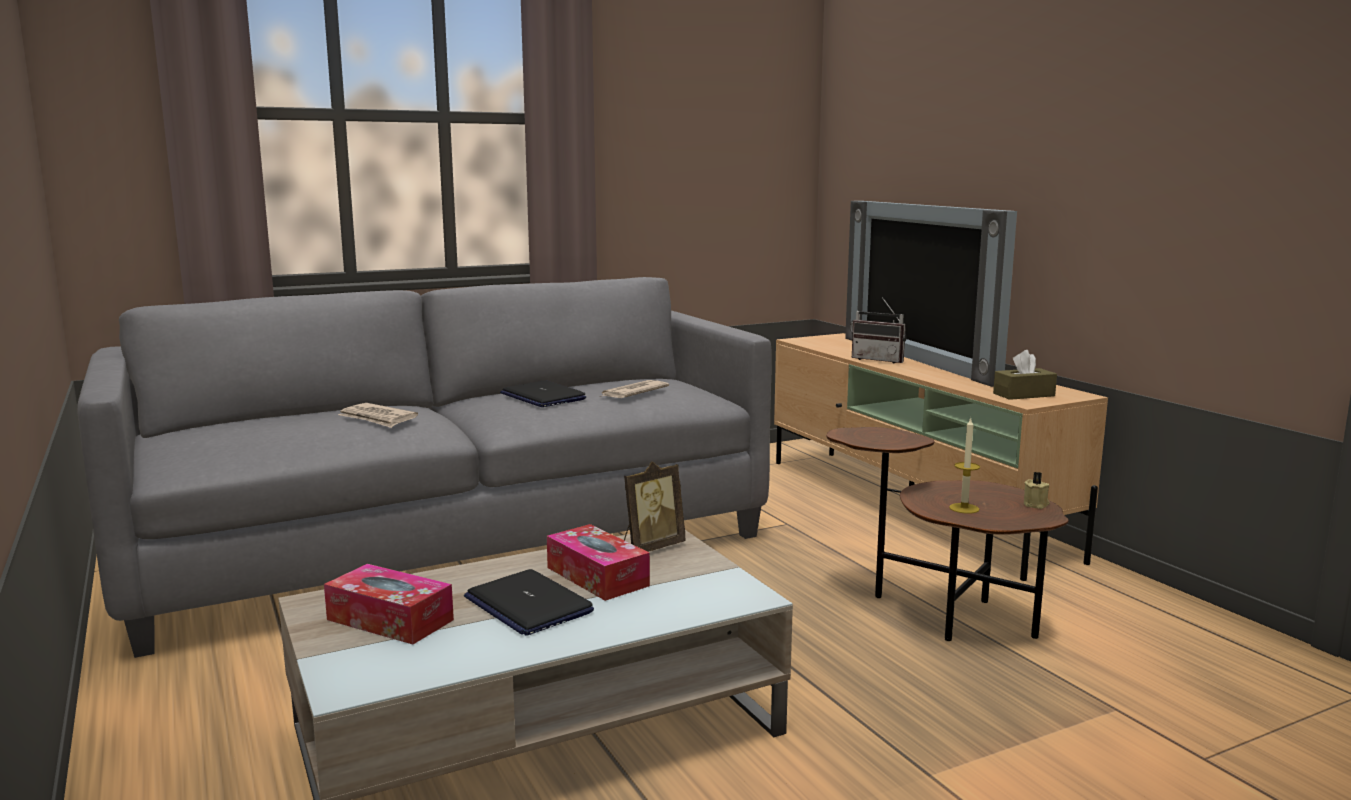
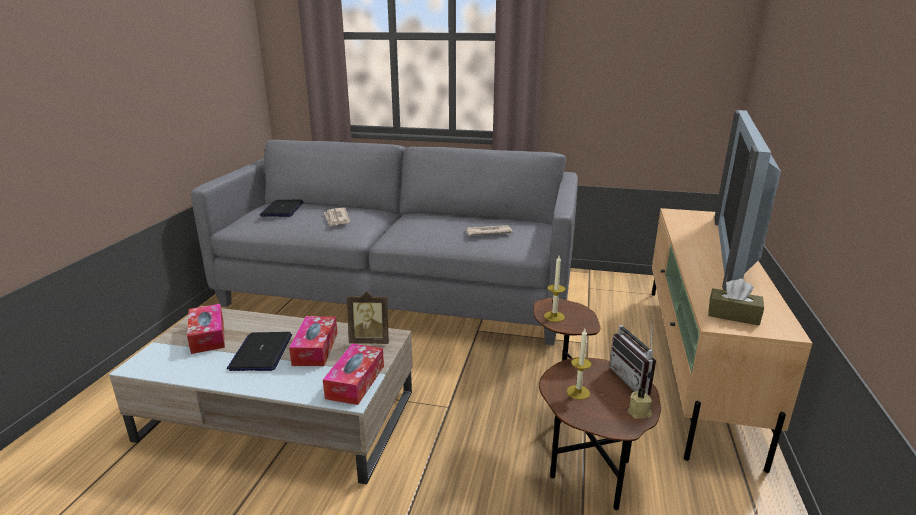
camera: 40 degrees right, 10 degrees up
laptop [500,380,586,407] -> laptop moved to [260,199,303,217]
radio [852,297,907,364] -> radio moved to [609,319,656,395]
none -> tissue box [323,344,384,405]
none -> candle [544,256,566,322]

